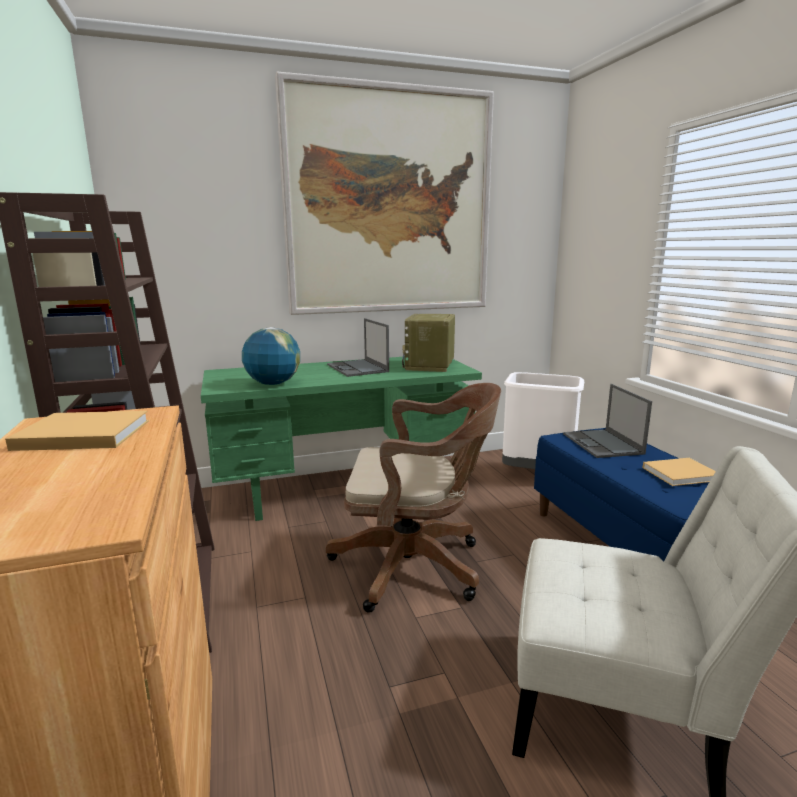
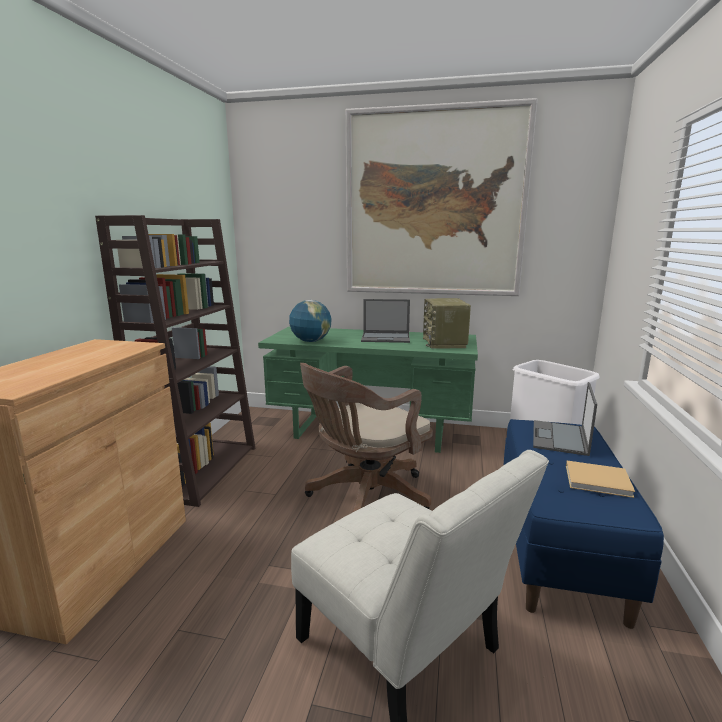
camera: 30 degrees right, 0 degrees up
beige book [5,411,149,451] -> none
brown office chair [326,383,501,613] -> brown office chair turned 105 degrees clockwise [300,363,433,513]
laptop [327,318,389,377] -> laptop turned 90 degrees counterclockwise [361,299,410,343]
radio [402,314,455,372] -> radio turned 45 degrees counterclockwise [423,298,471,349]

